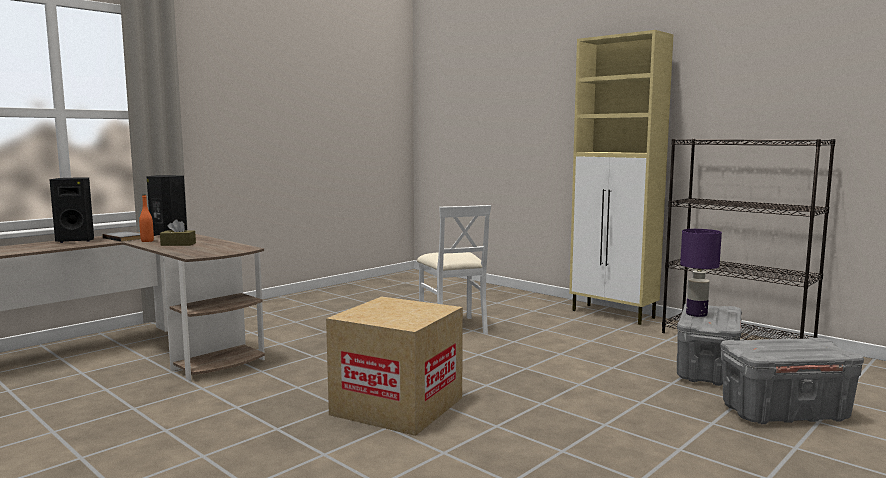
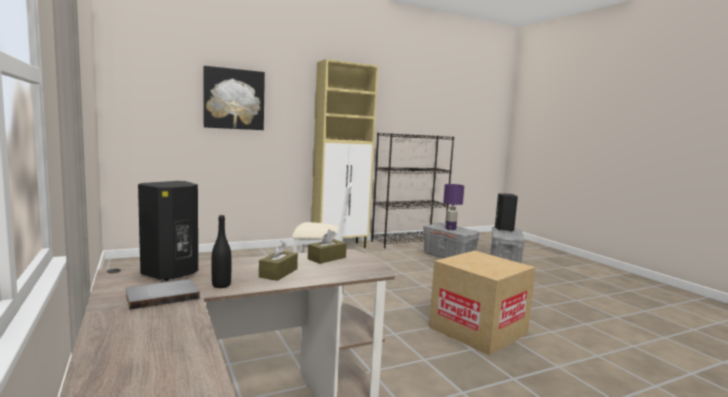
camera: 70 degrees left, 0 degrees up
black speaker [49,177,94,243] -> black speaker moved to [495,193,518,231]
orange bottle [139,194,154,242] -> black bottle [211,215,232,288]
none -> picture [203,66,265,130]
none -> brown tissue box [308,229,347,264]

